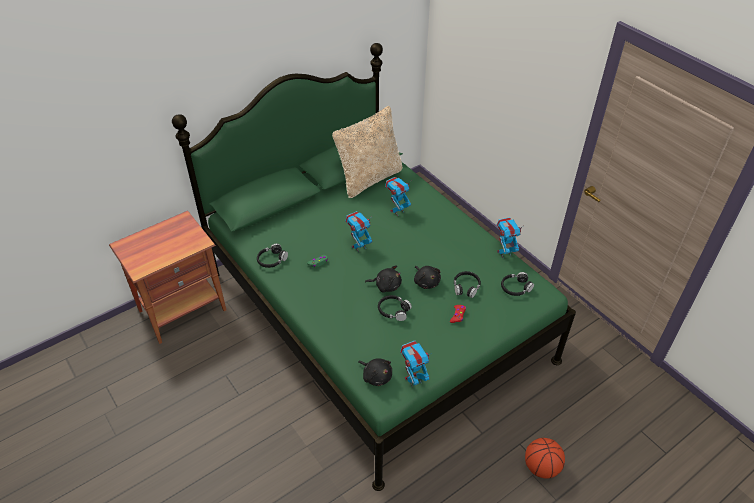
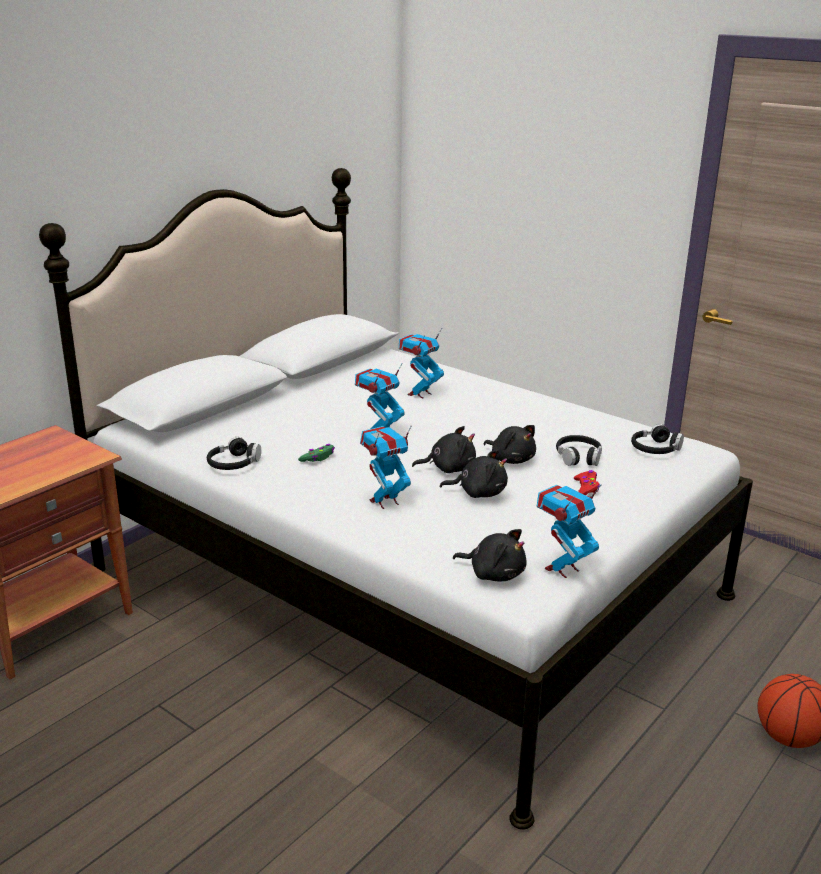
camera: 15 degrees left, 20 degrees down
green bed [172,43,576,491] -> white bed [39,168,753,830]
beige pillow [332,106,402,198] -> none
black headphones [378,295,412,321] -> black plush toy [440,450,508,498]
toy robot [497,217,522,257] -> toy robot moved to [360,426,411,509]

